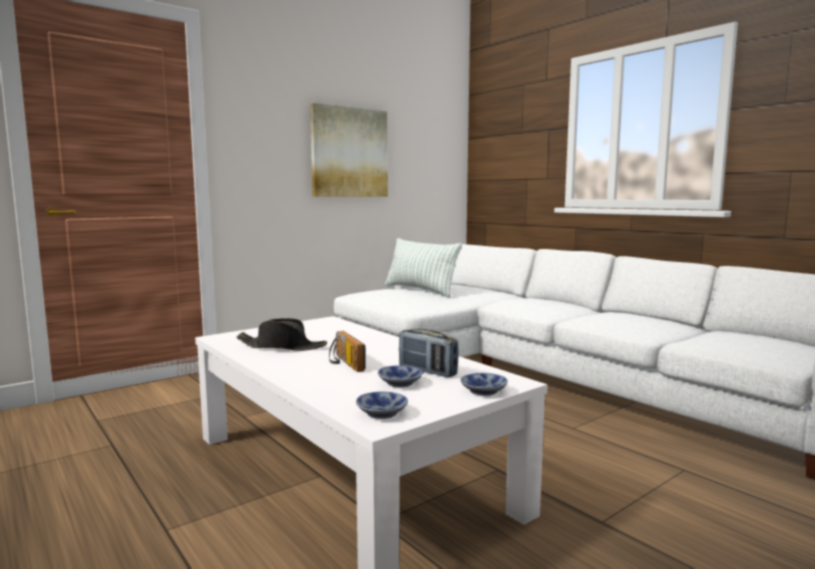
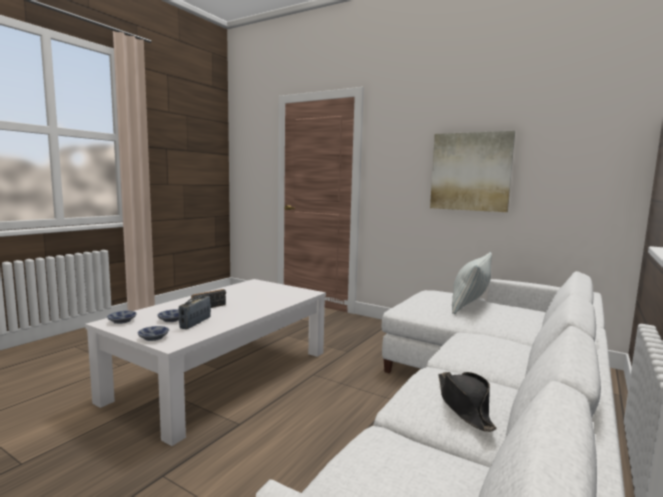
camera: 70 degrees right, 0 degrees up
black hat [236,318,327,351] -> black hat moved to [438,372,497,432]

